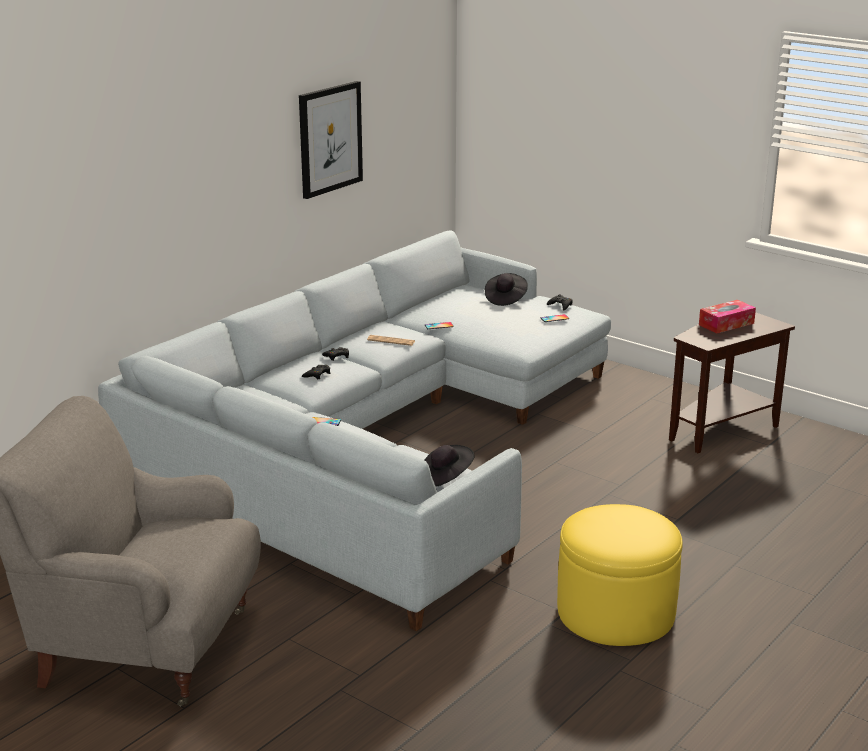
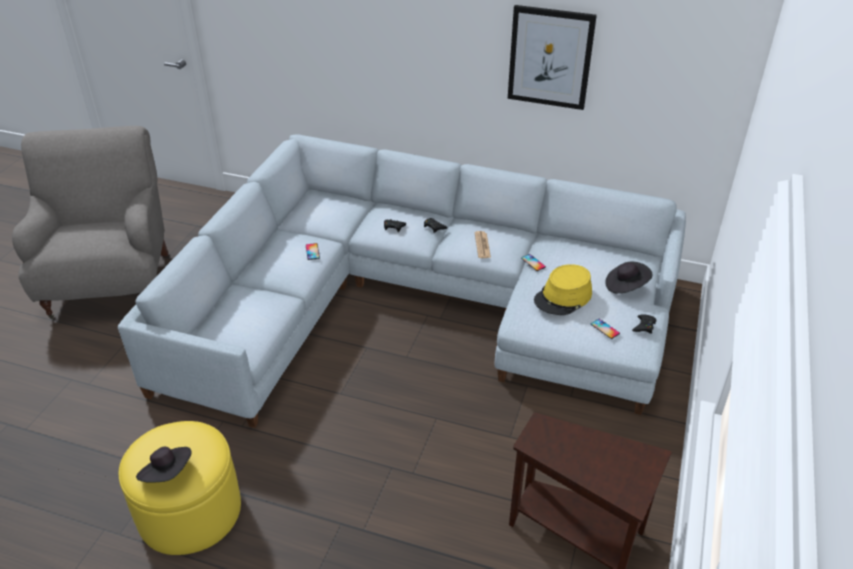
camera: 70 degrees right, 15 degrees up
black hat [425,445,475,487] -> black hat moved to [136,447,192,483]
tissue box [699,300,756,334] -> none
none -> yellow hat [534,264,592,315]

